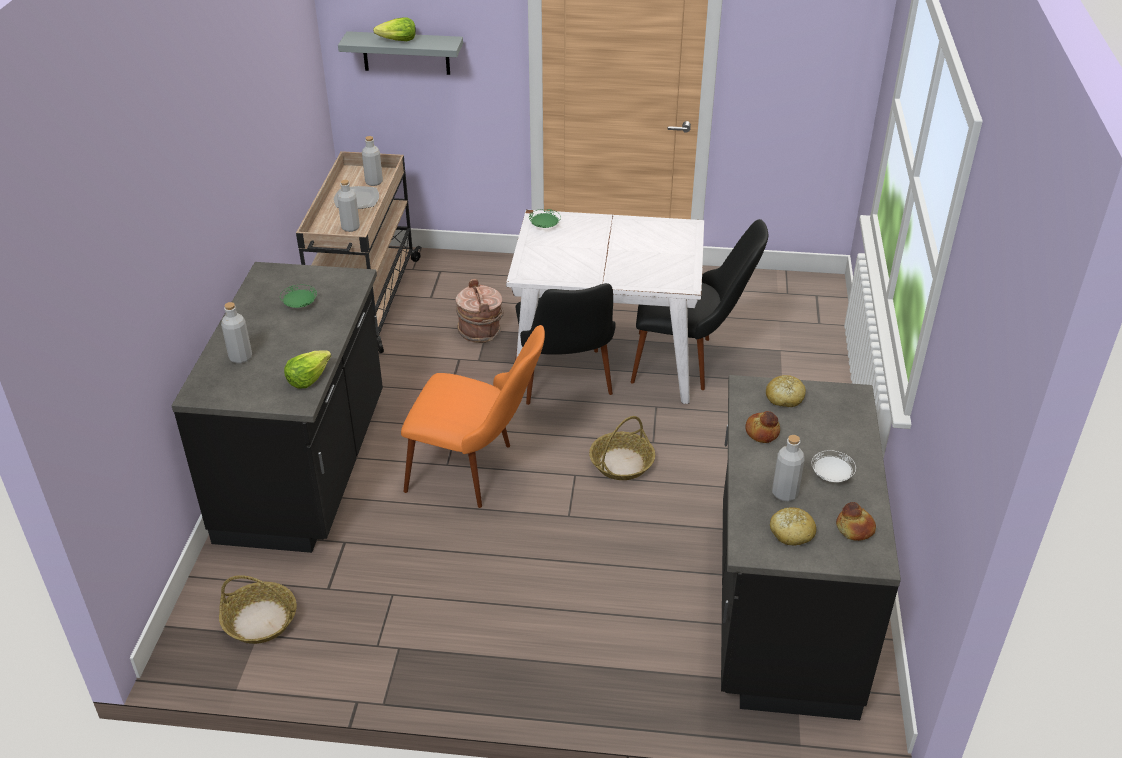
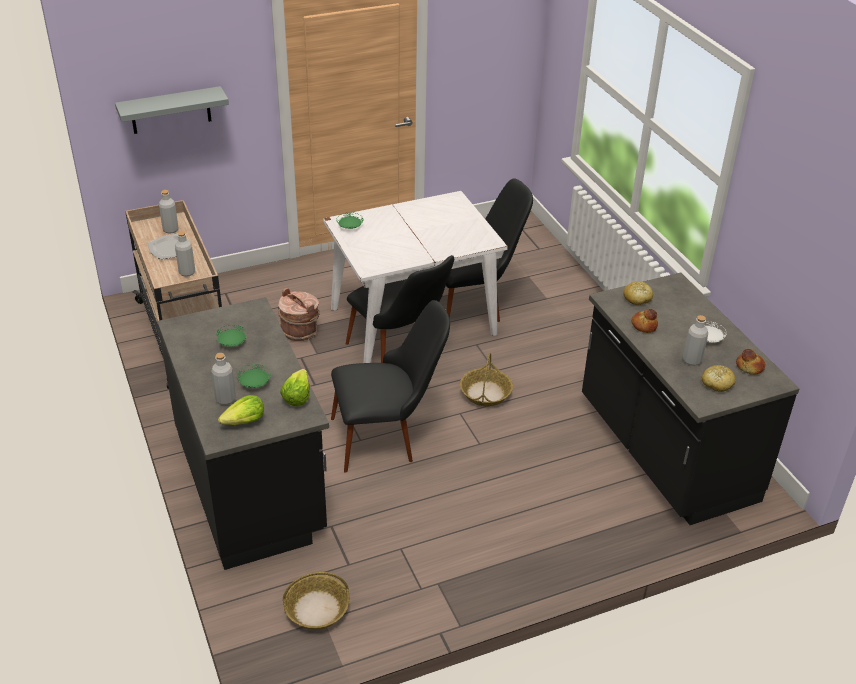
camera: 30 degrees left, 0 degrees up
lettuce [373,17,416,41] -> lettuce moved to [218,395,264,425]
orange chair [401,325,545,508] -> black chair [331,300,450,473]
none -> green plate [237,364,271,388]

